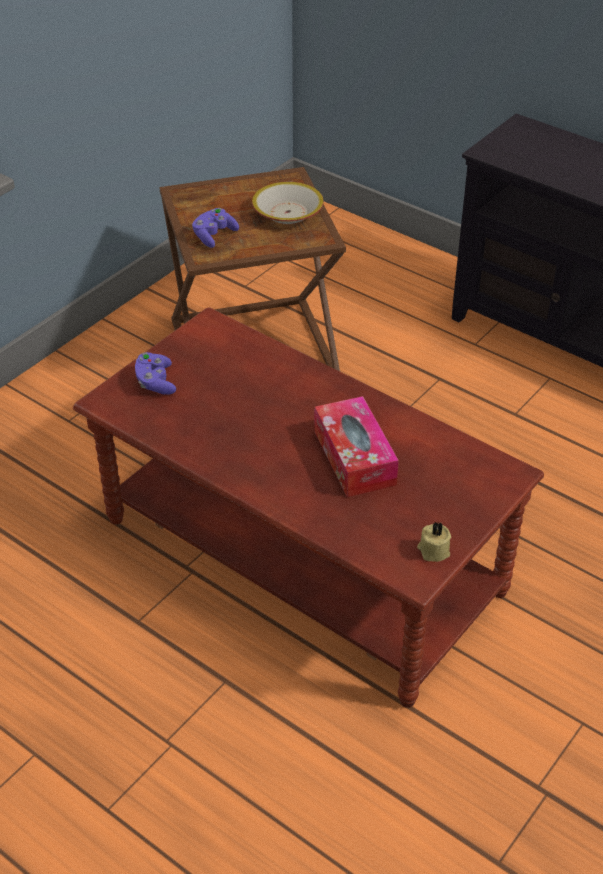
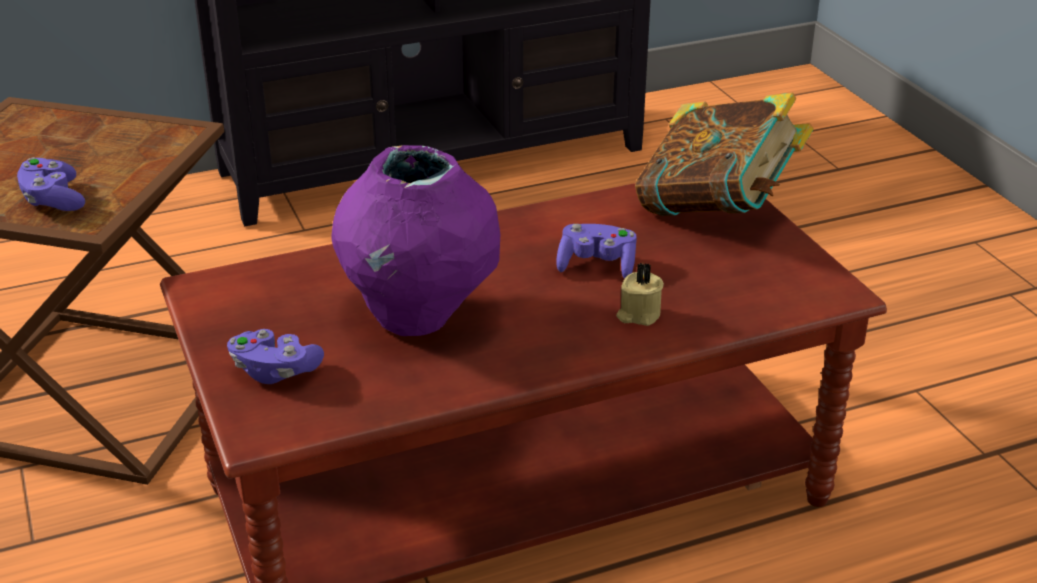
camera: 60 degrees left, 10 degrees down
bowl [252,182,324,224] -> none
tissue box [314,396,399,497] -> purple game controller [556,224,637,279]
beige candle [417,522,451,562] -> beige candle moved to [616,263,664,326]
none -> purple vase [331,145,500,336]
none -> book [635,93,814,216]

